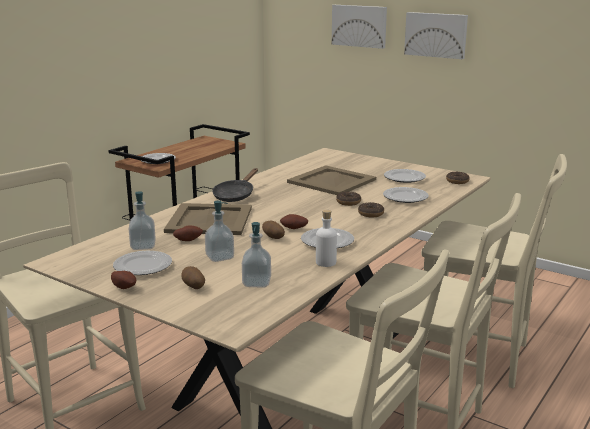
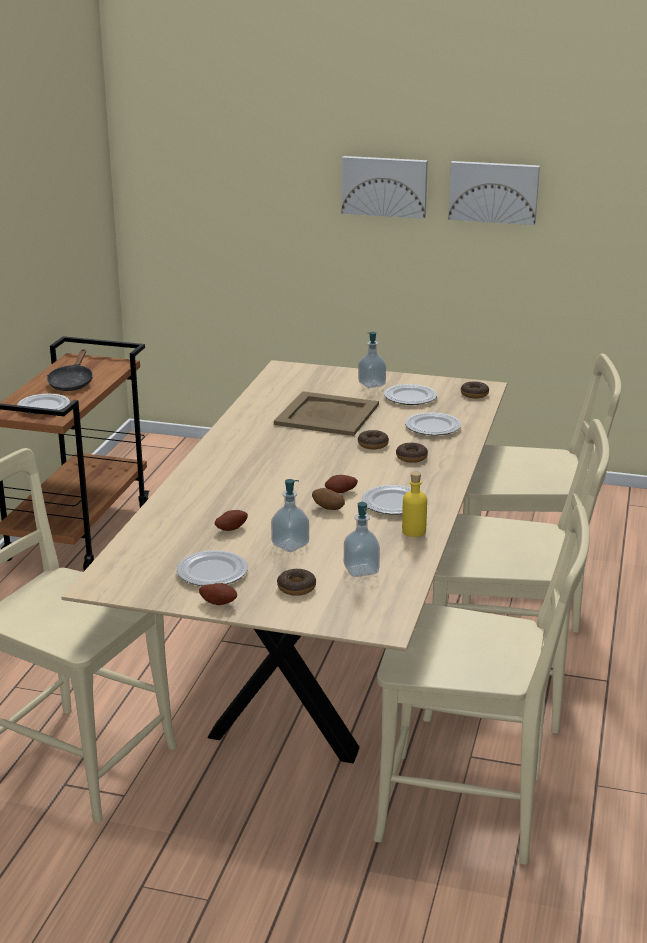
camera: 20 degrees left, 5 degrees up
soap dispenser [129,191,156,250] -> soap dispenser moved to [358,332,386,388]
beige tray [164,203,252,235] -> none
potato [181,266,205,289] -> donut [277,569,316,596]
black frying pan [212,168,258,202] -> black frying pan moved to [47,349,93,391]
white bottle [316,210,337,267] -> yellow bottle [402,471,427,537]
picture [332,5,387,49] -> picture moved to [448,161,540,225]

